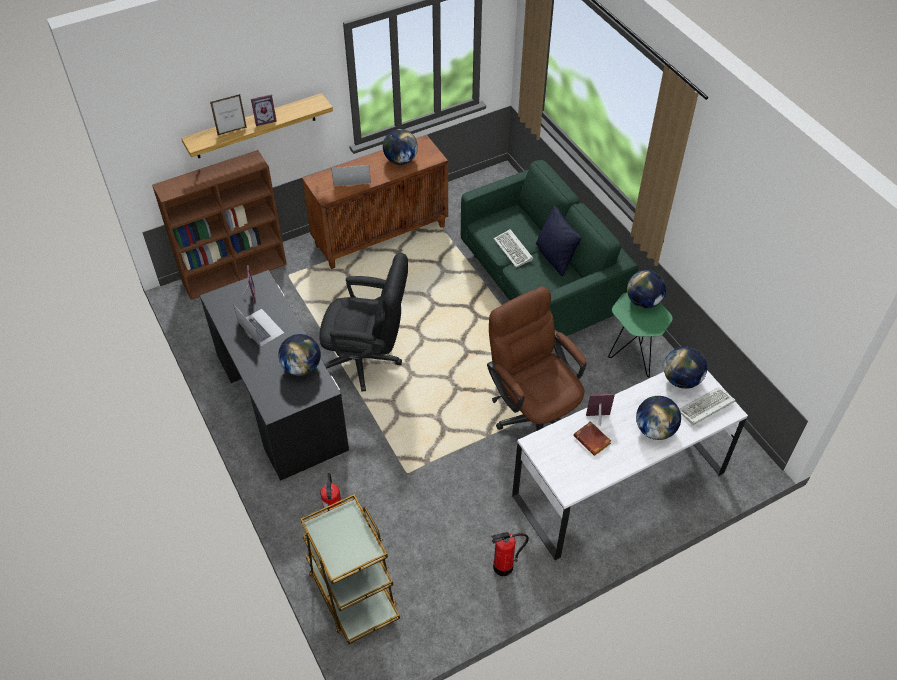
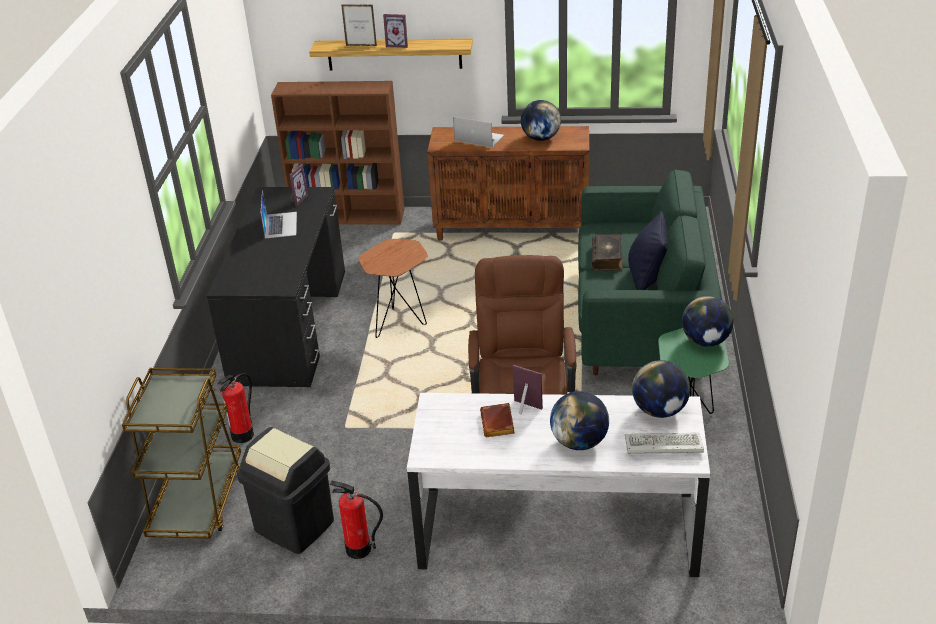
camera: 35 degrees right, 15 degrees down
globe [278,334,321,376] -> none
black office chair [319,253,408,392] -> brown side table [358,239,428,338]
keyboard [493,229,533,268] -> book [592,234,623,271]
none -> black trash can [237,427,334,554]

